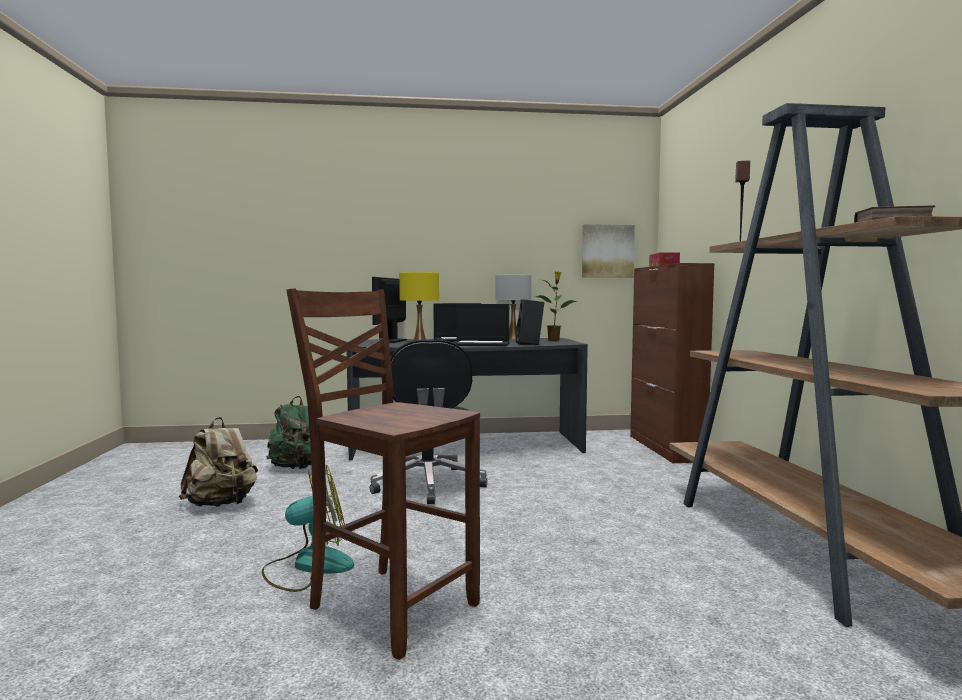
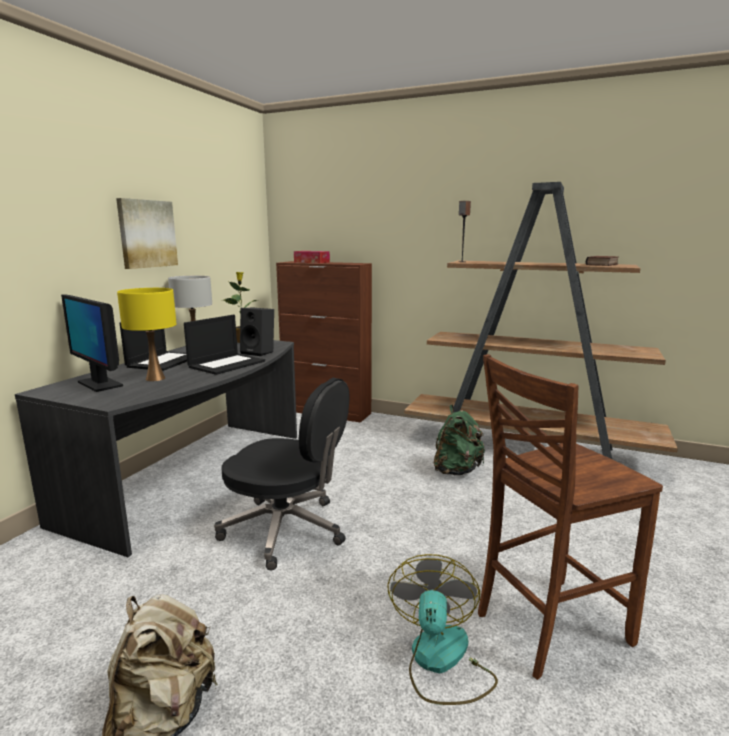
camera: 60 degrees left, 10 degrees up
green backpack [266,396,311,469] -> green backpack moved to [434,405,485,475]
picture [582,224,635,278] -> picture moved to [116,198,178,269]

